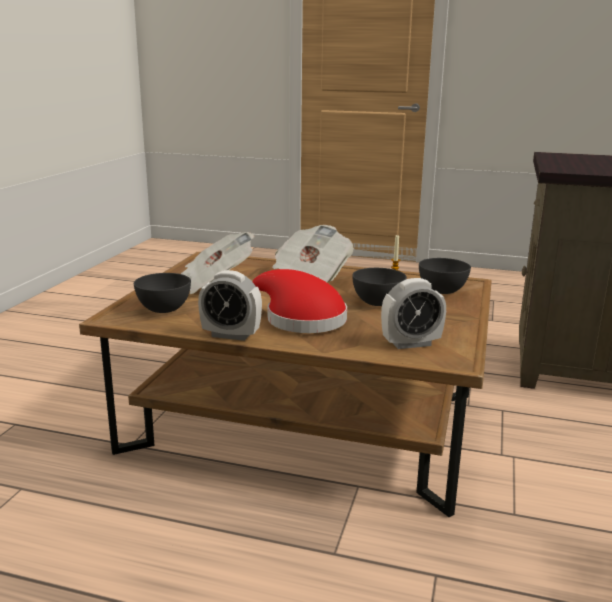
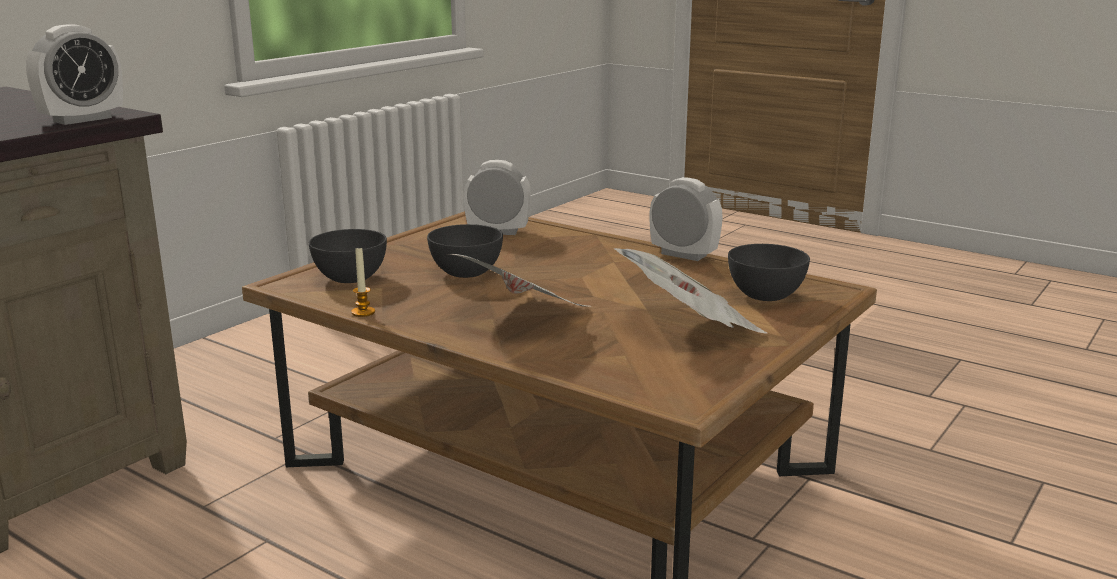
camera: 160 degrees left, 0 degrees up
red hat [252,269,347,333] -> none
none -> alarm clock [26,24,123,125]

